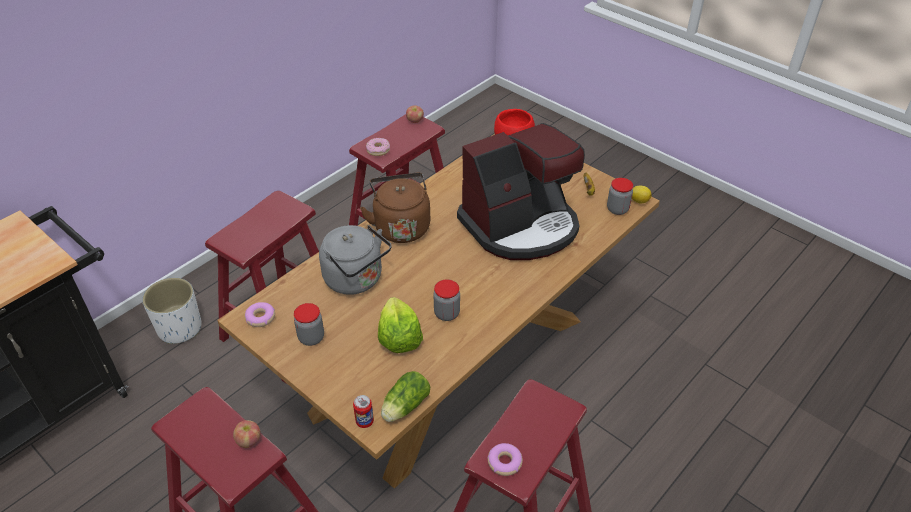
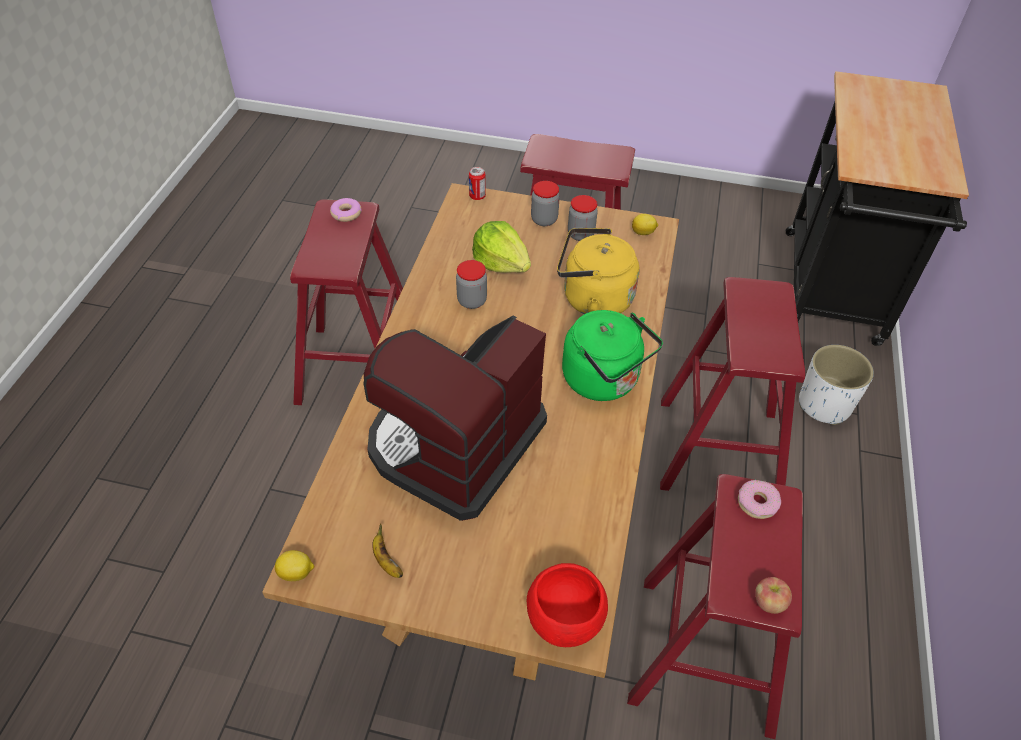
camera: 150 degrees right, 5 degrees up
apple [233,420,261,448] -> none
donut [245,302,275,327] -> lemon [632,214,658,235]
grey kettle [319,225,392,295] -> yellow kettle [557,228,640,314]
brown kettle [360,173,430,243] -> green kettle [562,310,663,401]
lettuce [381,371,430,422] -> none
jar [607,178,633,215] -> jar moved to [531,181,560,226]

